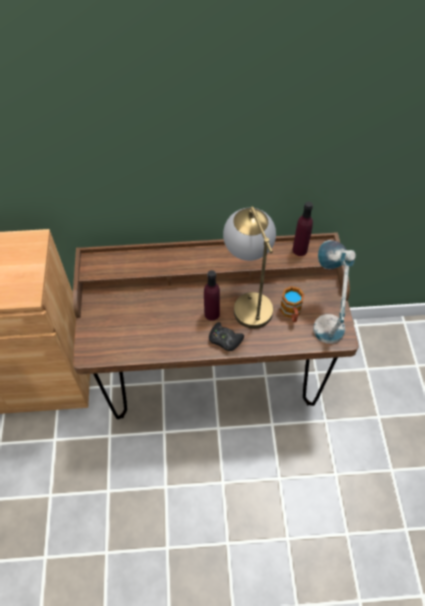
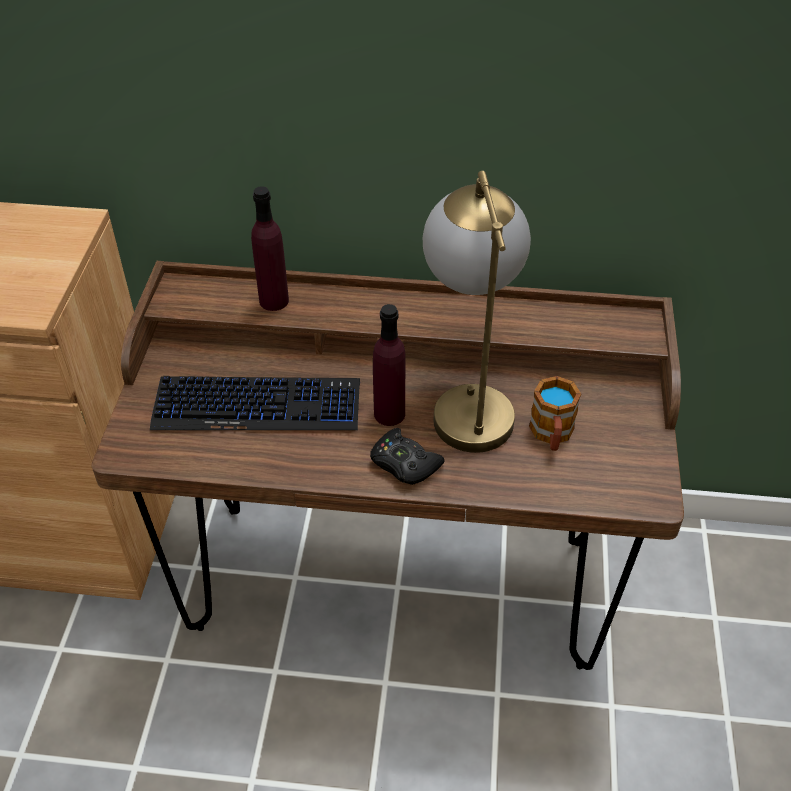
camera: 10 degrees right, 10 degrees down
purple bottle [292,202,313,256] -> purple bottle moved to [251,186,289,311]
table lamp [313,240,356,344] -> none
none -> keyboard [150,376,360,430]

